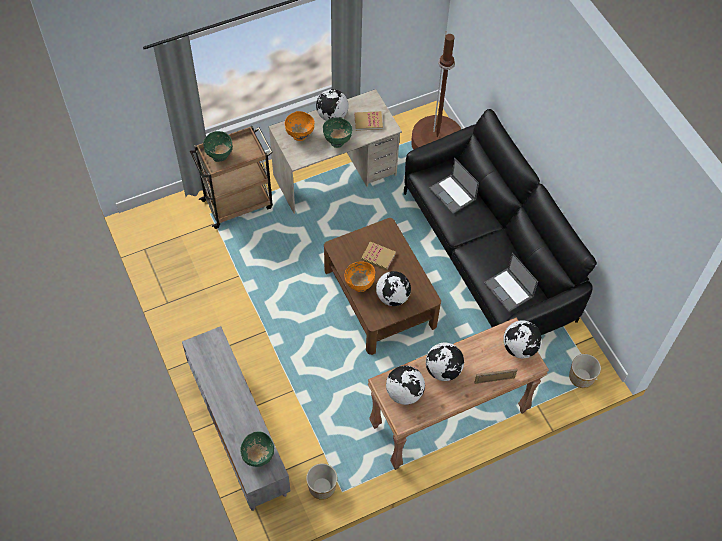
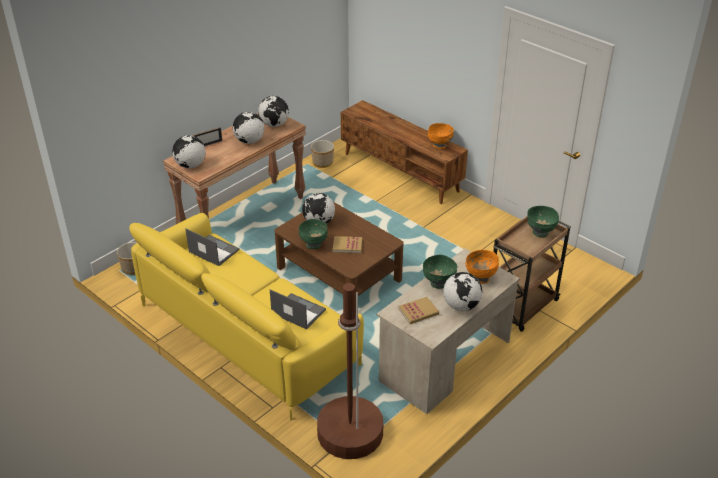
camera: 160 degrees right, 20 degrees down
grey tv stand [182,326,290,511] -> brown tv stand [341,100,468,204]
green bowl [241,432,274,467] -> green bowl moved to [299,219,328,249]
orange bowl [344,261,375,292] -> orange bowl moved to [428,123,454,149]
black sofa [404,109,597,335] -> yellow sofa [129,213,364,420]

